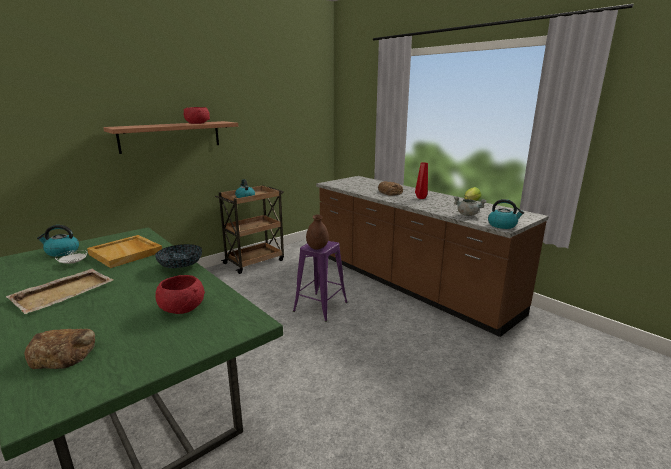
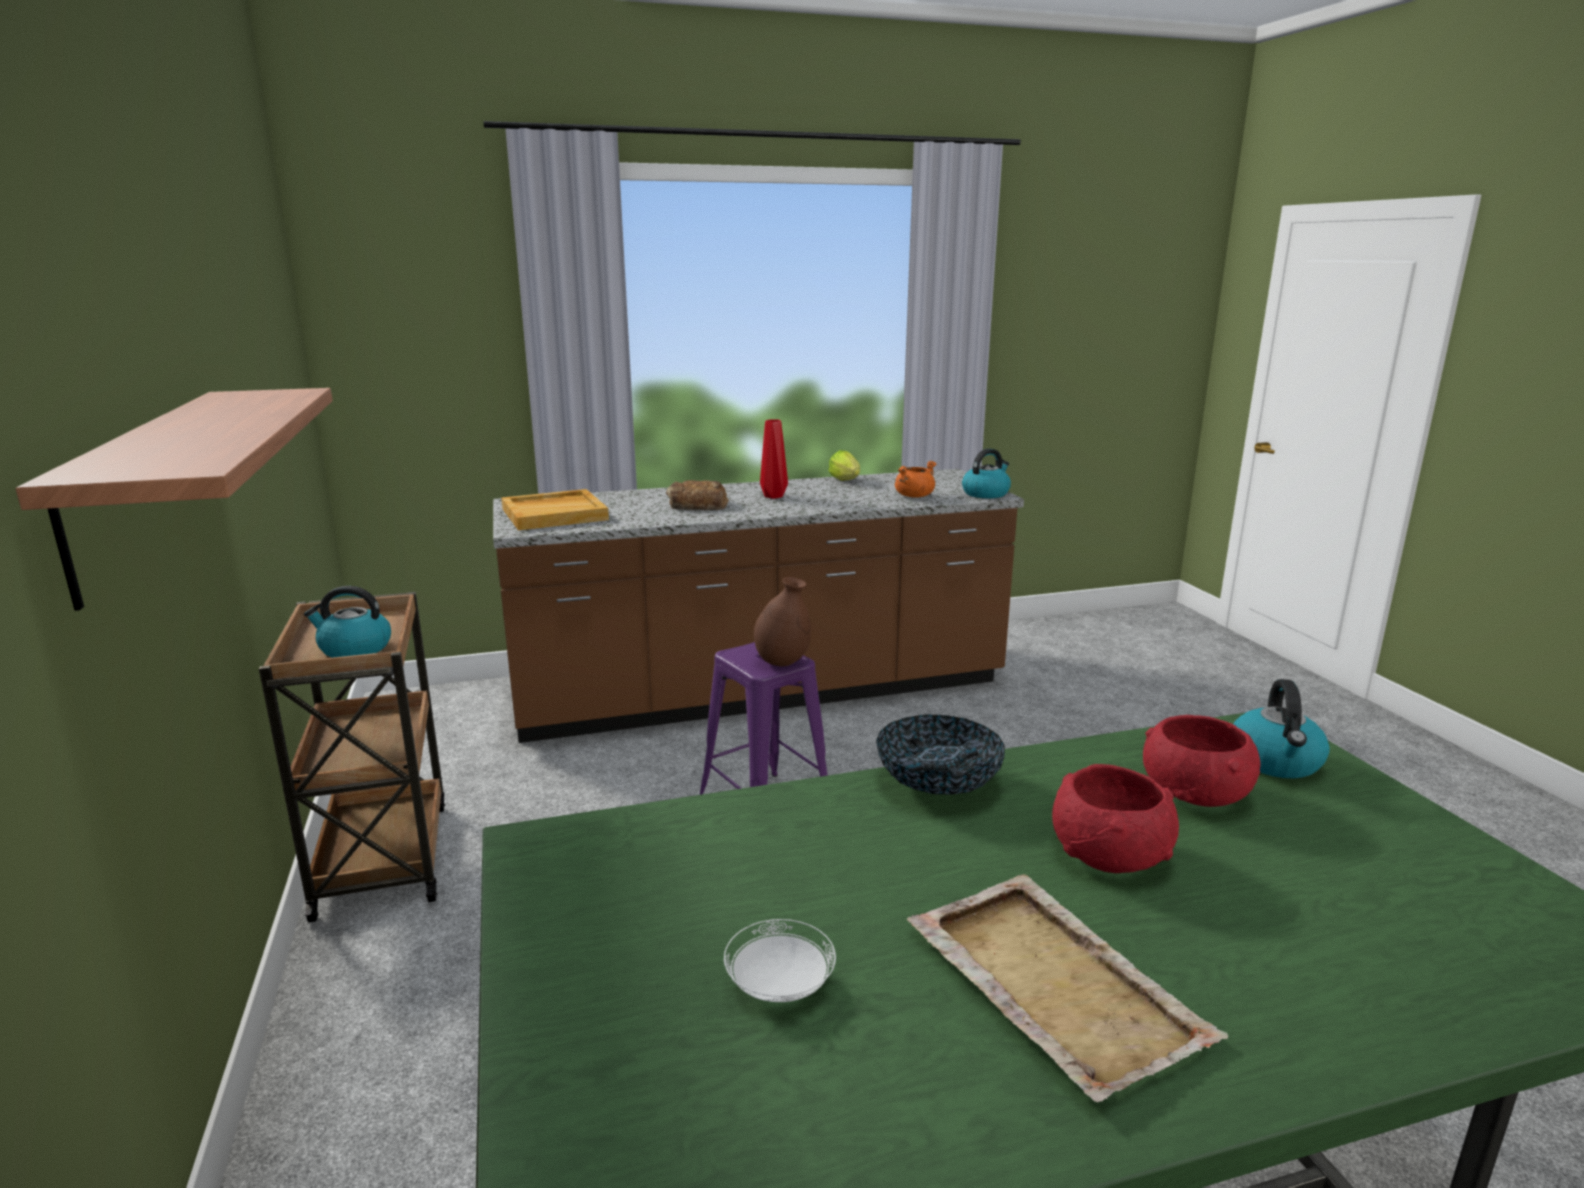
camera: 65 degrees left, 0 degrees up
bread [24,329,95,369] -> none
kettle [37,225,79,257] -> kettle moved to [1233,679,1330,778]
beige tray [87,235,162,268] -> beige tray moved to [501,489,609,530]
red bowl [183,107,210,124] -> red bowl moved to [1052,764,1179,873]
grey cooking pot [454,196,487,216] -> orange cooking pot [895,461,937,498]

